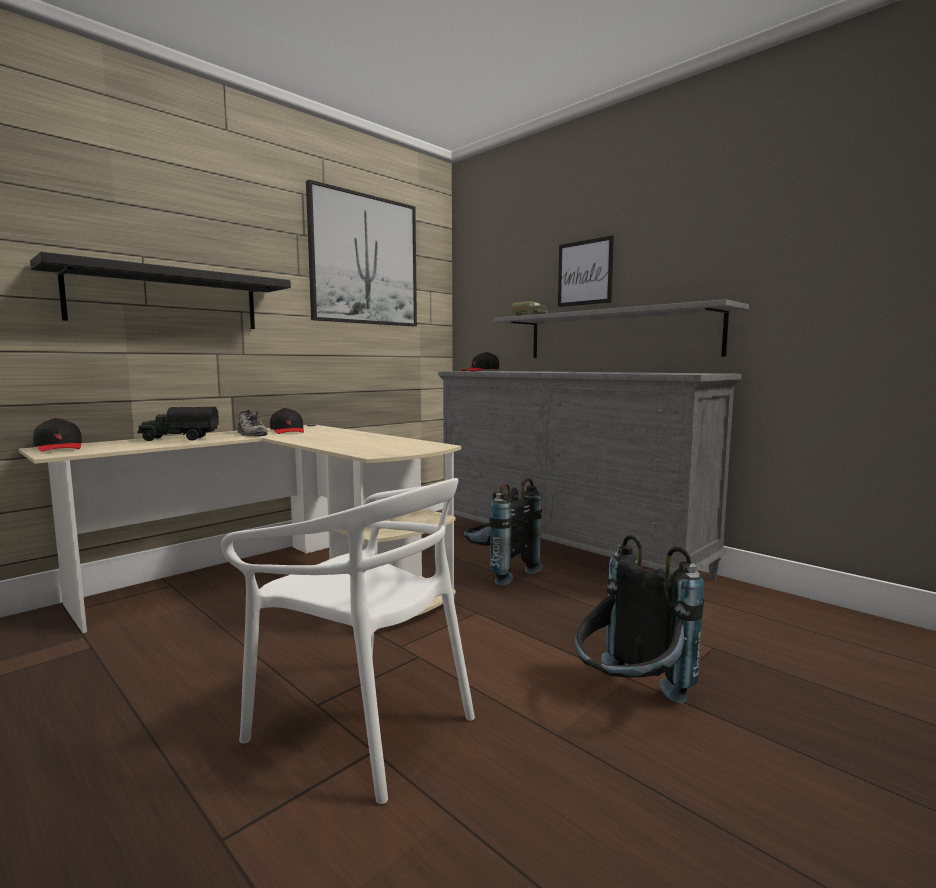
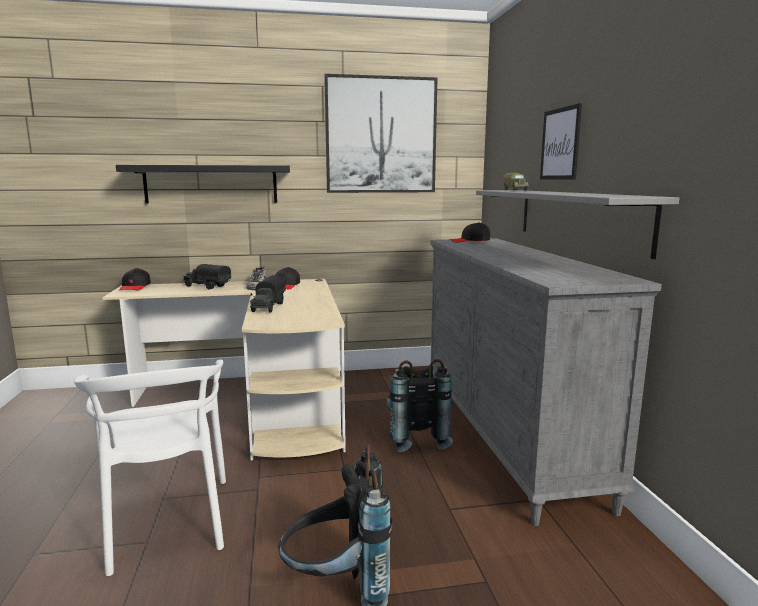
camera: 35 degrees right, 5 degrees up
none -> toy truck [250,275,286,312]

